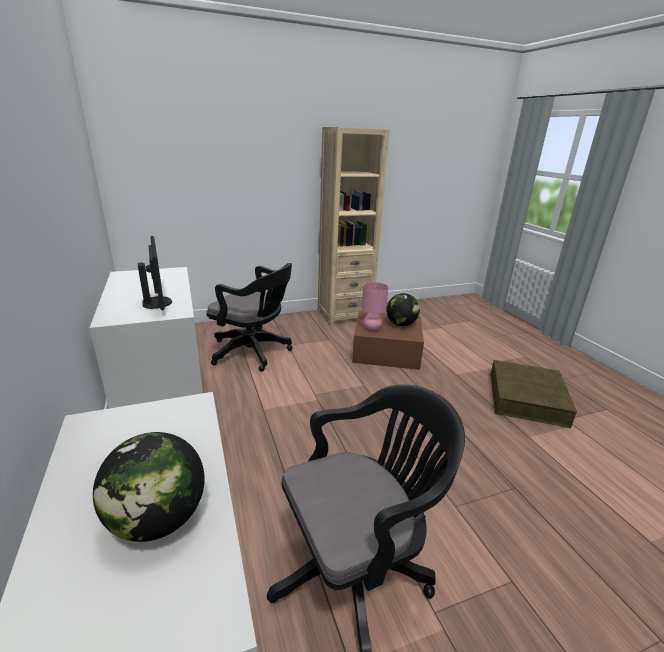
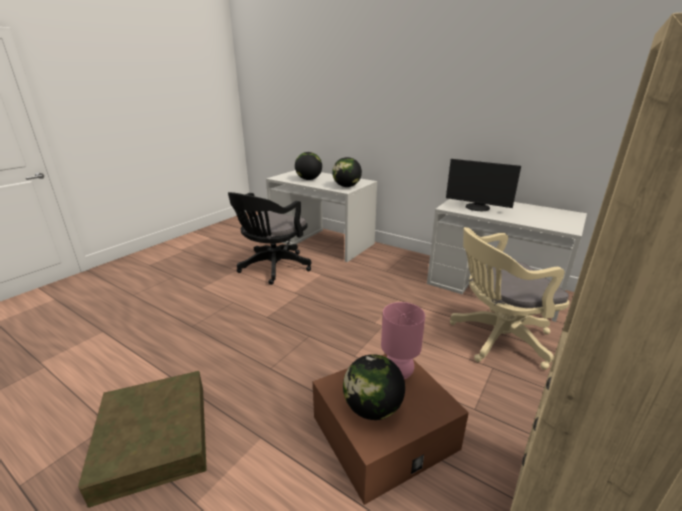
camera: 145 degrees right, 0 degrees up
black office chair [206,263,292,372] -> beige office chair [450,227,570,370]
none -> globe [332,157,362,187]

